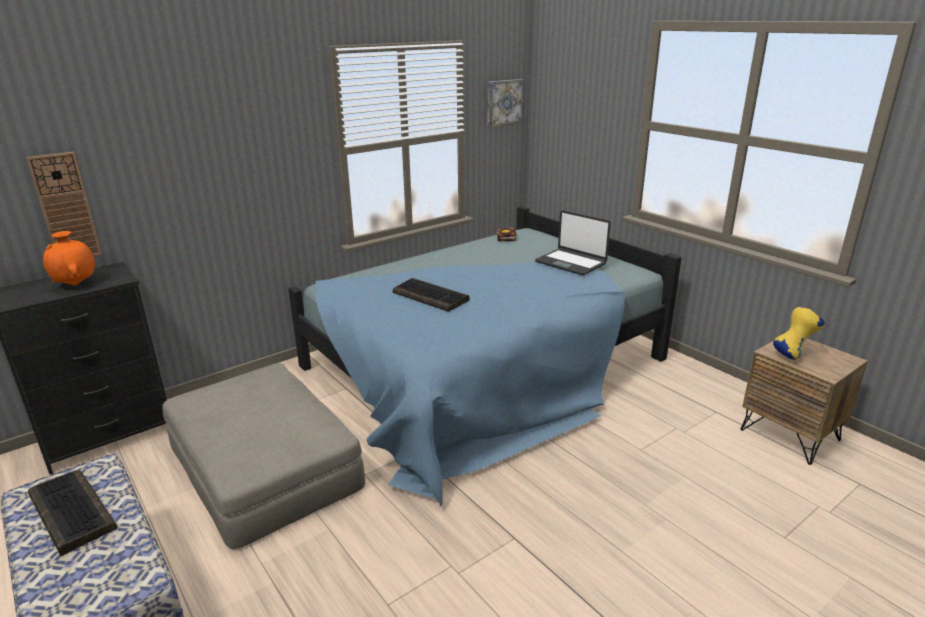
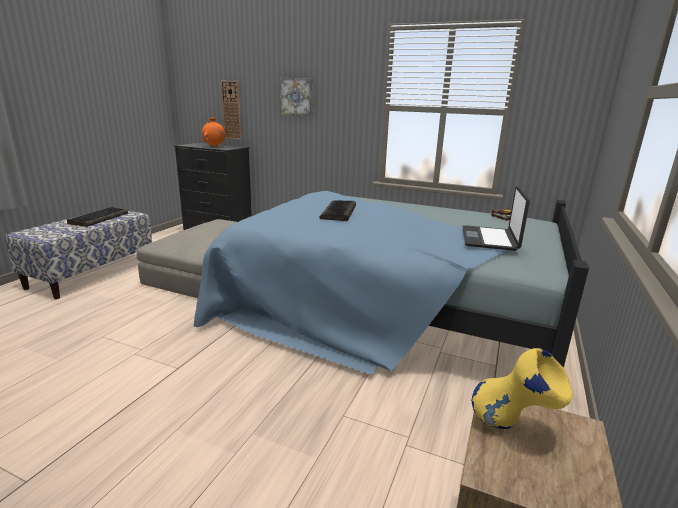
camera: 60 degrees right, 5 degrees down
picture [488,79,523,127] -> picture moved to [280,78,313,116]

